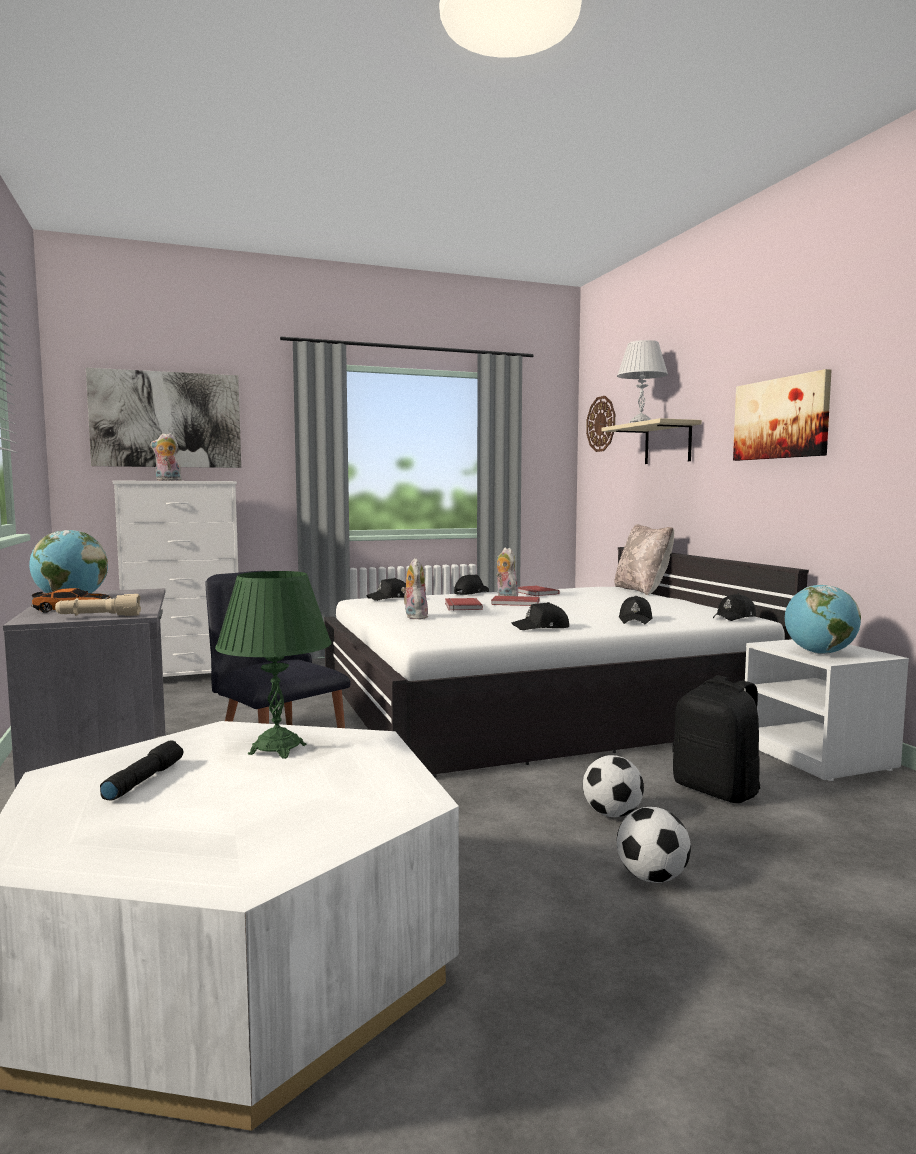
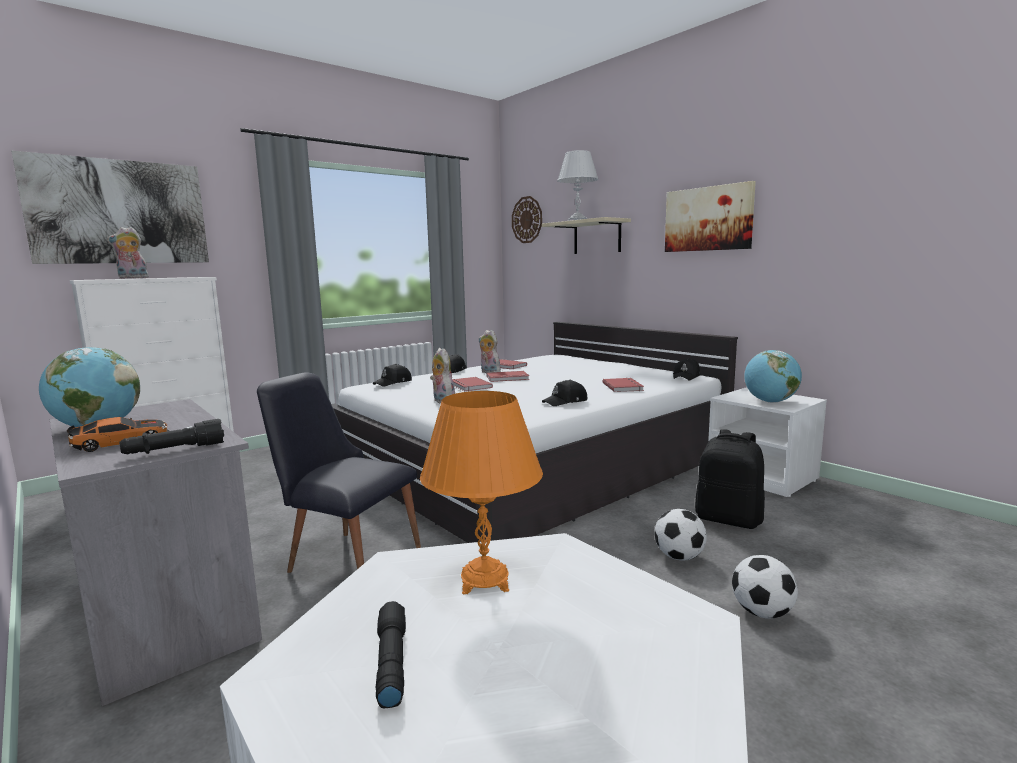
camera: 20 degrees left, 5 degrees up
beige flashlight [55,594,141,616] -> black flashlight [119,419,224,454]
green table lamp [215,571,331,759] -> orange table lamp [420,391,543,594]
beige pillow [614,524,674,596] -> none
black cap [619,596,653,624] -> red book [603,378,644,392]

